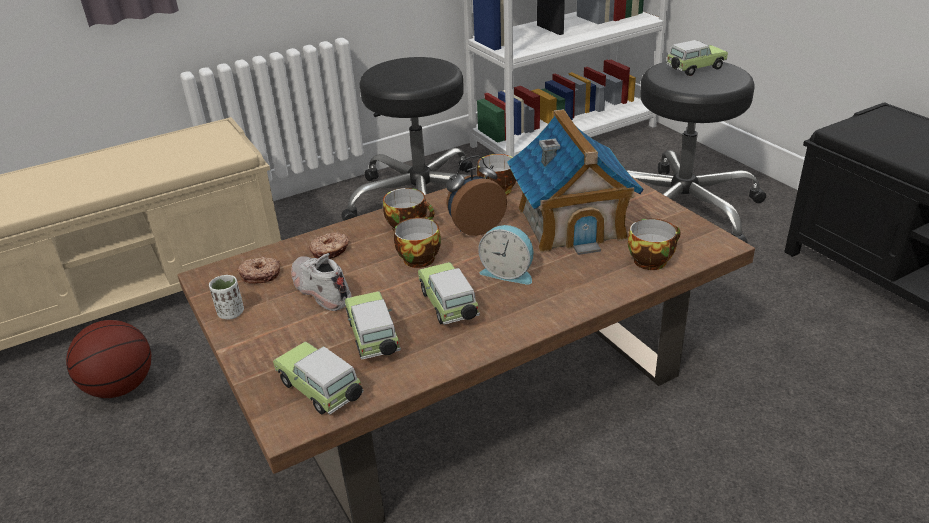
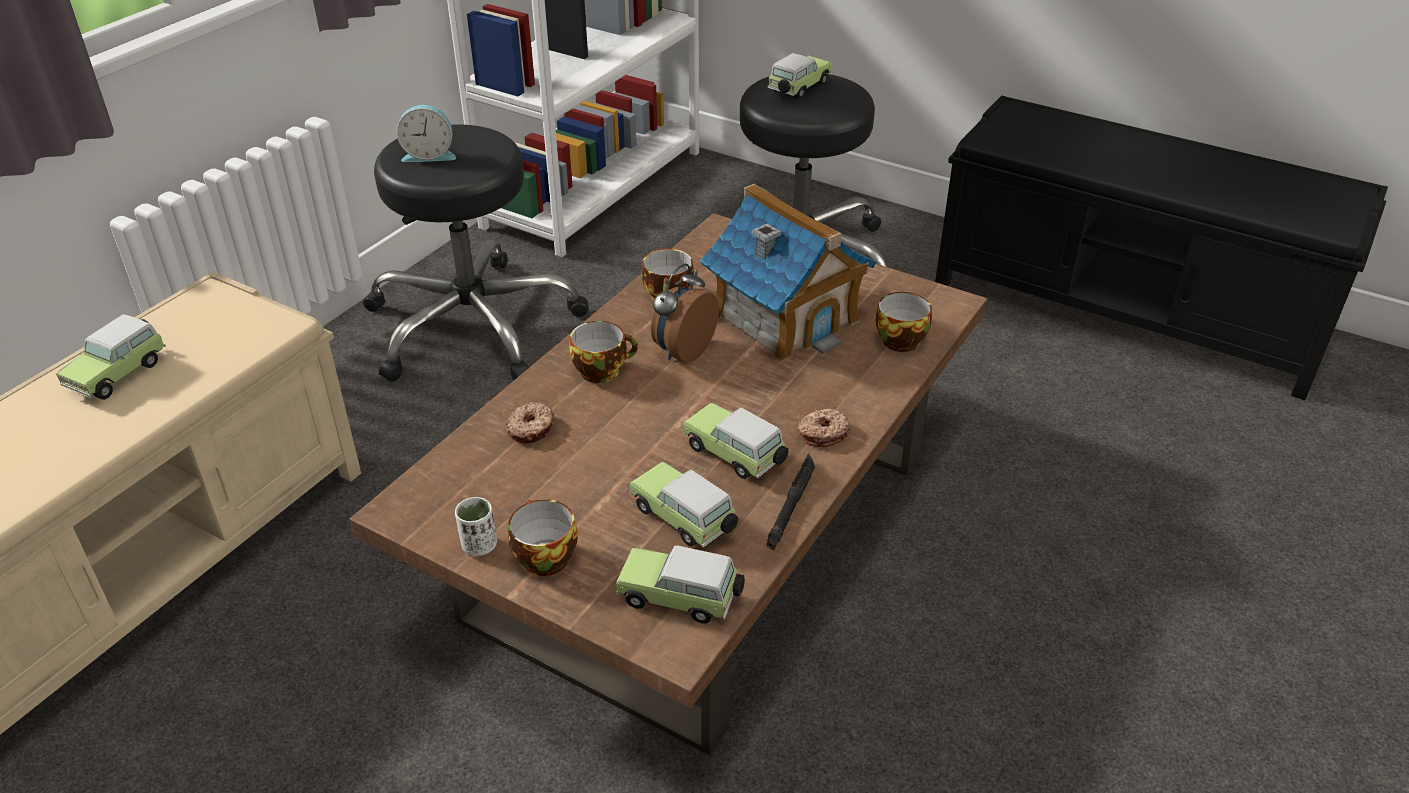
camera: 30 degrees left, 5 degrees up
basketball [66,320,151,398] -> none
donut [237,256,280,284] -> donut moved to [797,409,850,447]
white shoe [291,253,352,311] -> none
cup [394,217,441,268] -> cup moved to [508,499,577,576]
alarm clock [478,225,533,285] -> alarm clock moved to [396,105,456,162]
none -> toy car [56,314,166,400]
none -> black flashlight [766,453,815,550]

